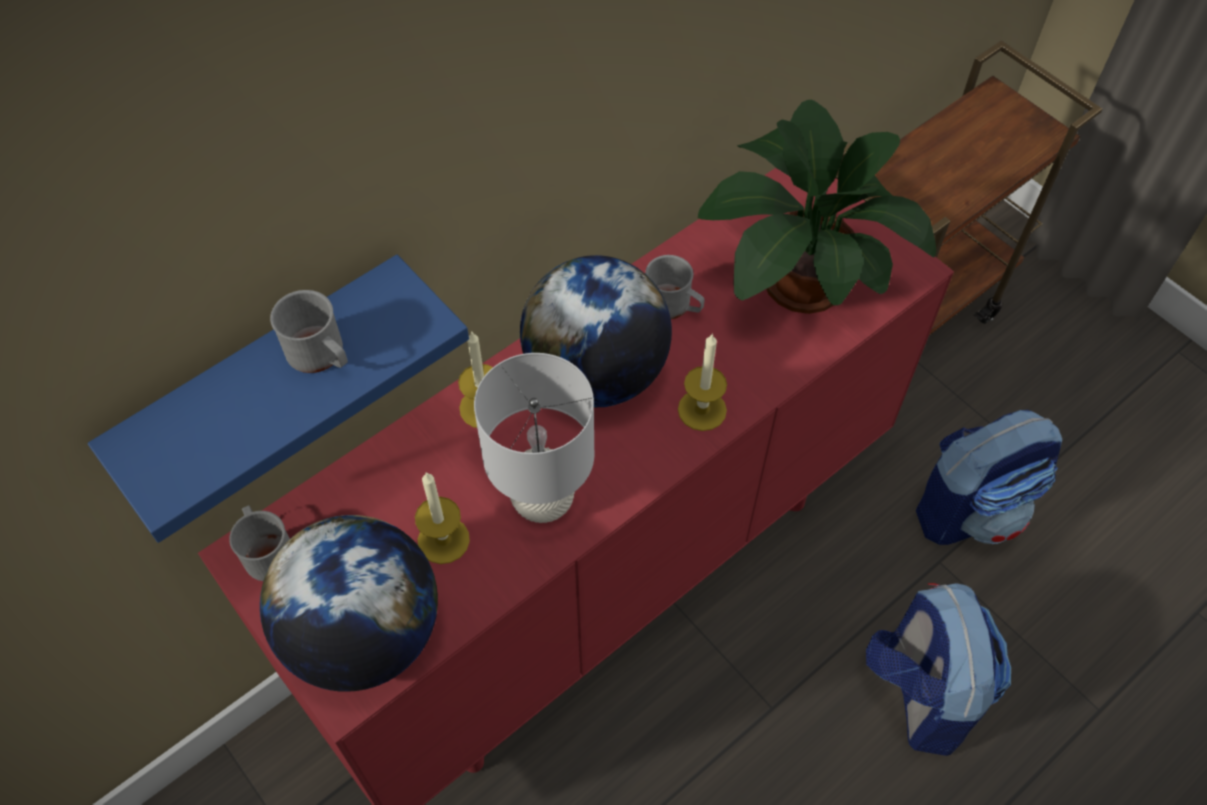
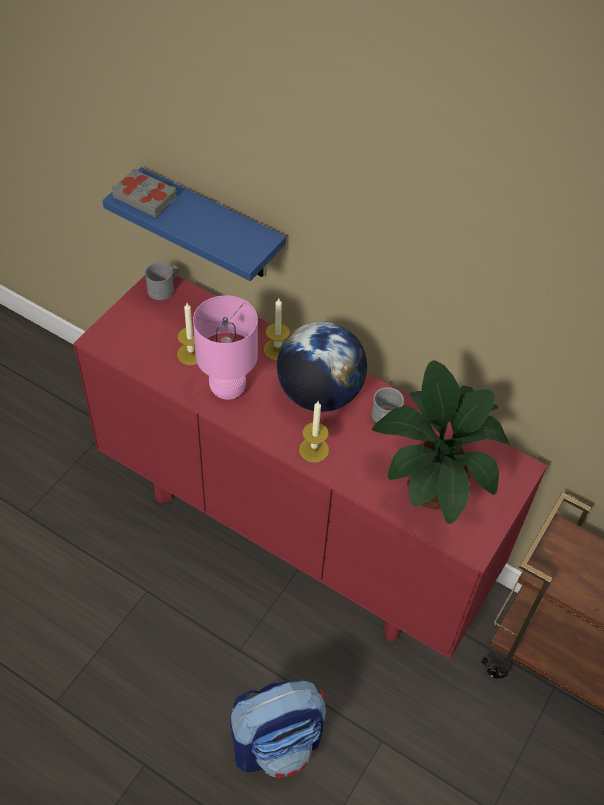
camera: 70 degrees right, 5 degrees down
globe [260,515,438,692] -> none
grey mug [270,290,348,373] -> none
grey table lamp [474,353,594,523] -> pink table lamp [193,295,258,400]
backpack [916,410,1062,545] -> none
none -> grey book [111,168,177,217]

